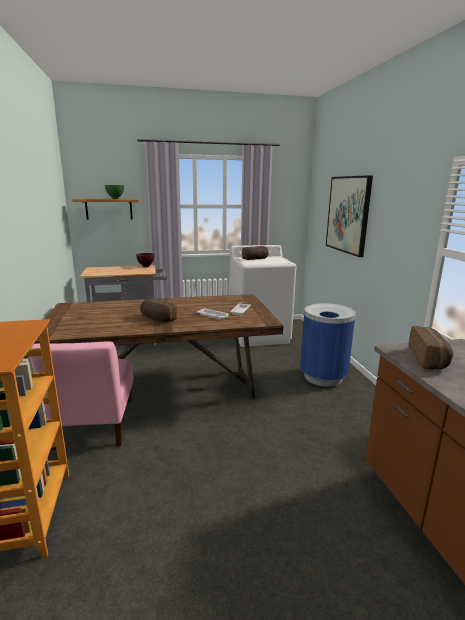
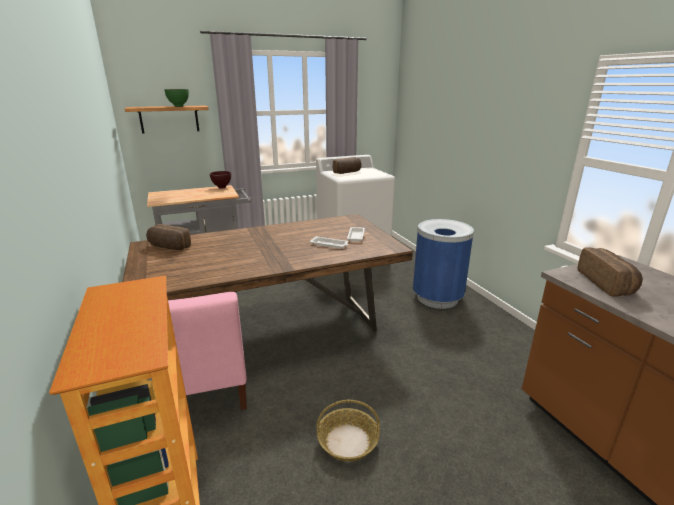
camera: 10 degrees left, 5 degrees up
bread [140,298,177,322] -> bread moved to [146,224,191,250]
picture [326,175,373,257] -> none
none -> basket [317,400,380,462]

